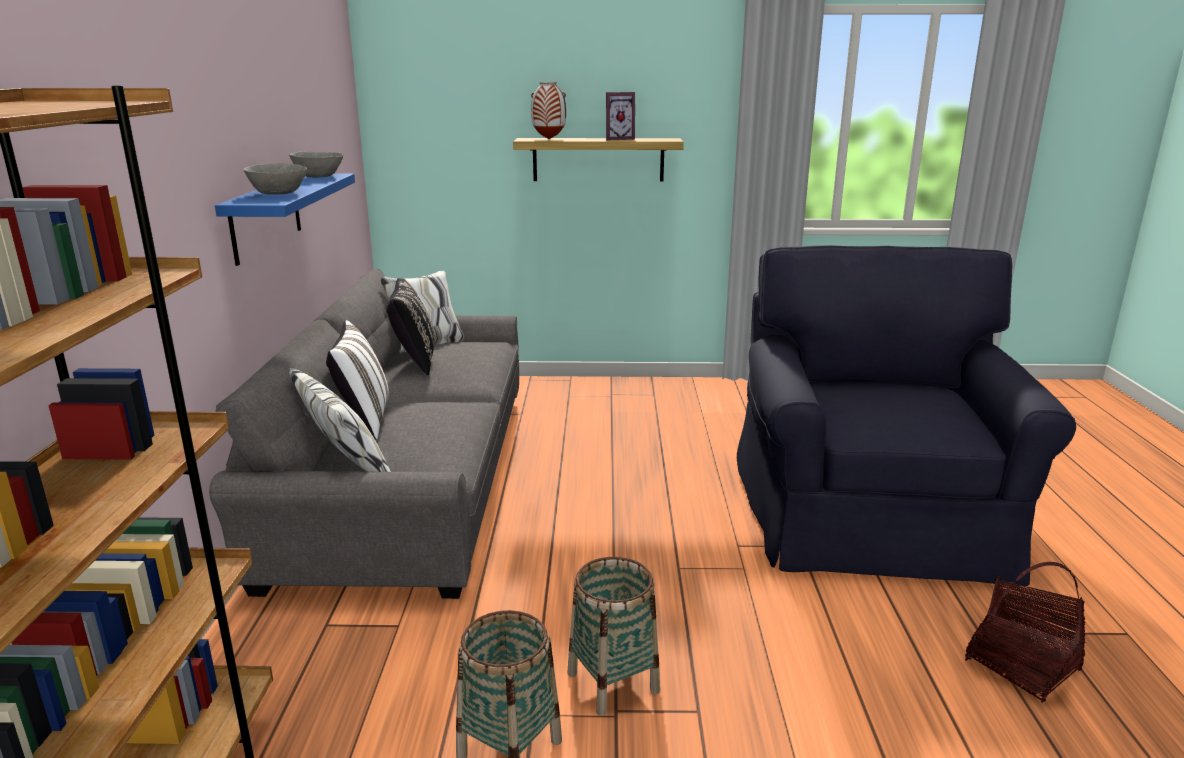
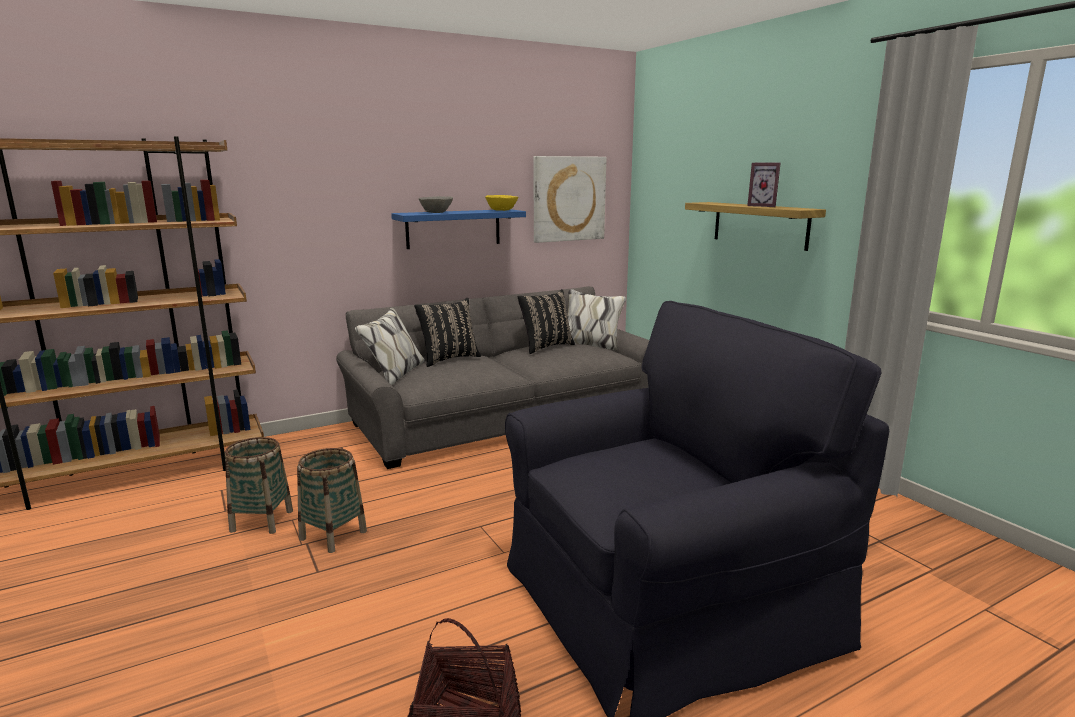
camera: 60 degrees right, 5 degrees down
grey bowl [289,152,343,177] -> yellow bowl [485,195,518,211]
white pillow [326,320,389,440] -> black pillow [414,298,481,367]
vase [531,82,566,139] -> none
none -> picture [534,156,606,243]

